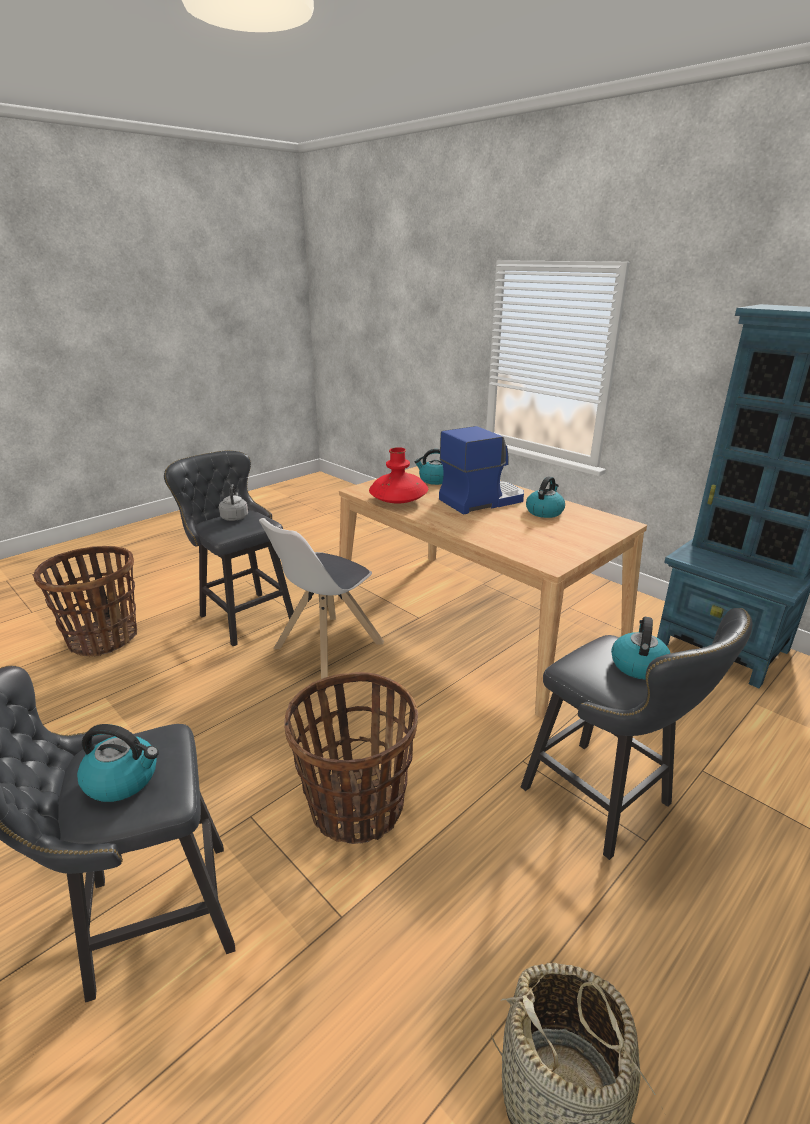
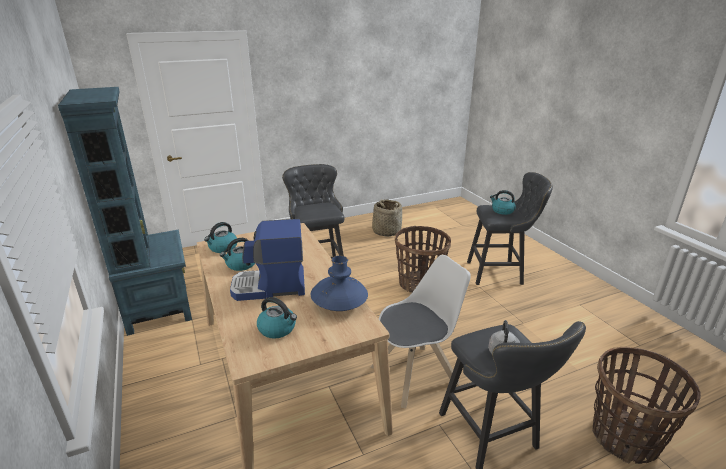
camera: 160 degrees left, 0 degrees up
red vase [369,447,428,504] -> blue vase [311,256,368,311]
kettle [611,617,670,679] -> kettle moved to [204,222,237,253]

